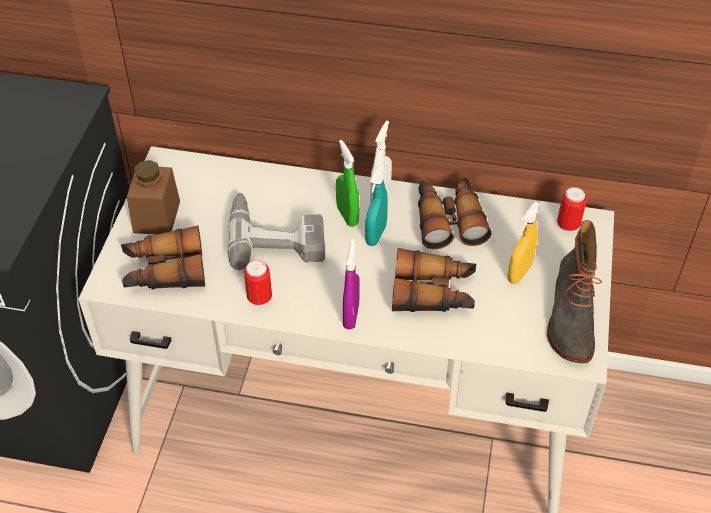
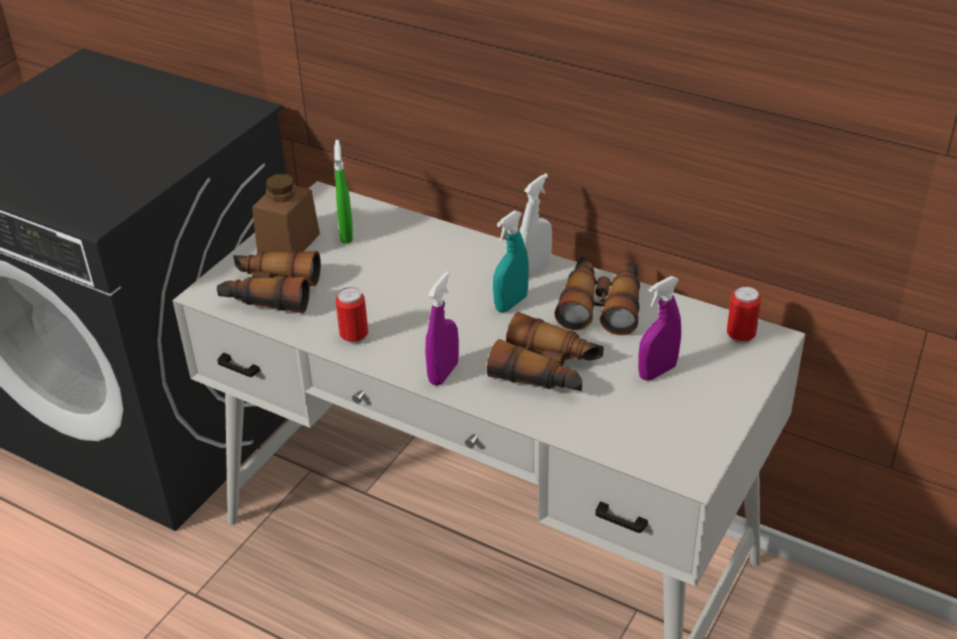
camera: 20 degrees right, 10 degrees down
power drill [228,193,325,270] -> none
green spray bottle [336,140,359,227] -> green spray bottle moved to [334,140,353,244]
yellow spray bottle [508,202,540,284] -> purple spray bottle [638,276,681,381]
boot [547,220,602,363] -> none

